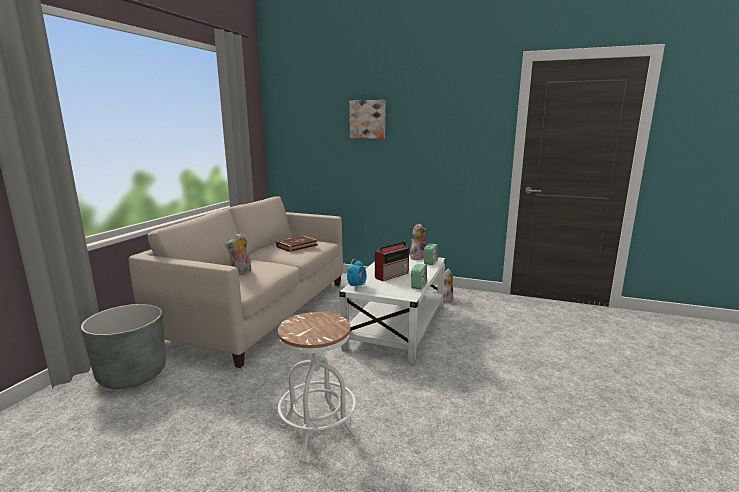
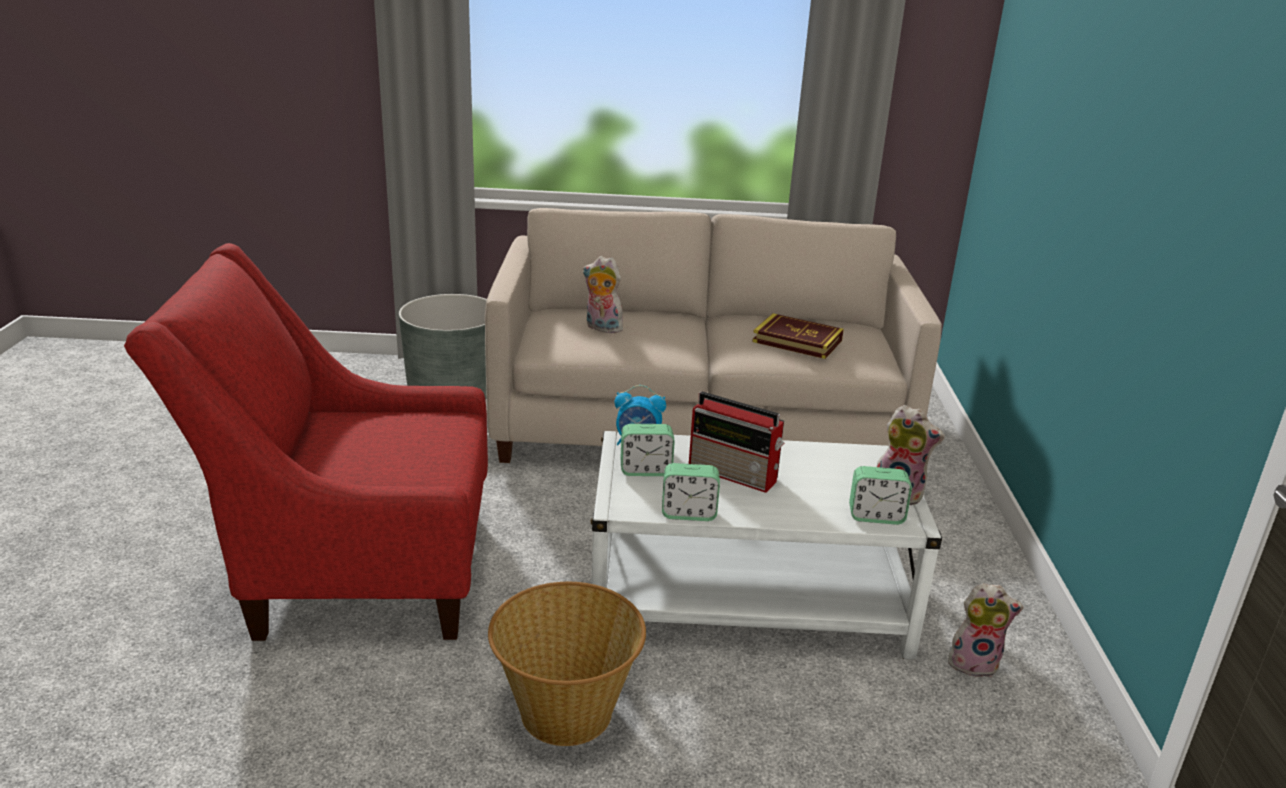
camera: 70 degrees right, 10 degrees up
white stool [278,312,359,463] -> red armchair [124,243,488,641]
picture [349,100,385,139] -> none
none -> basket [488,582,646,746]
none -> alarm clock [621,424,675,476]

